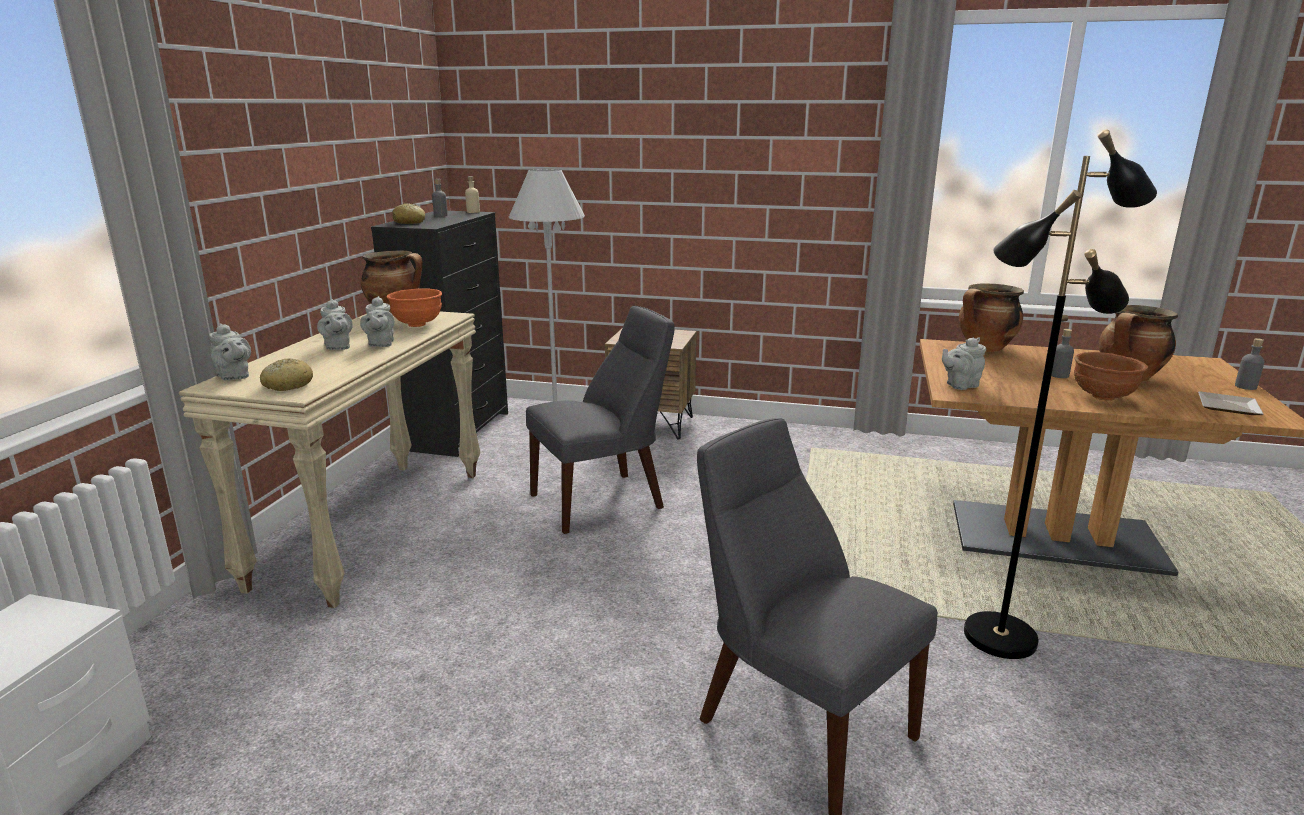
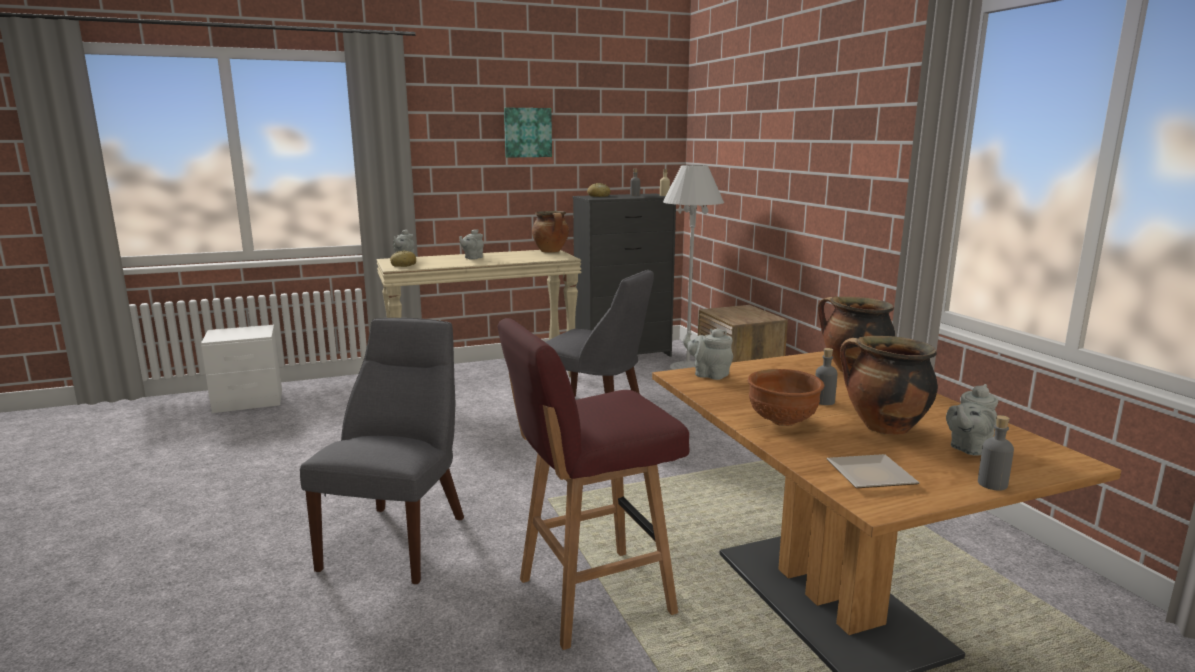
camera: 55 degrees right, 5 degrees down
grey teapot [360,296,394,347] -> grey teapot moved to [946,384,998,456]
orange bowl [387,288,442,327] -> none
black floor lamp [964,129,1157,659] -> red stool [498,318,689,650]
none -> picture [504,108,552,158]

